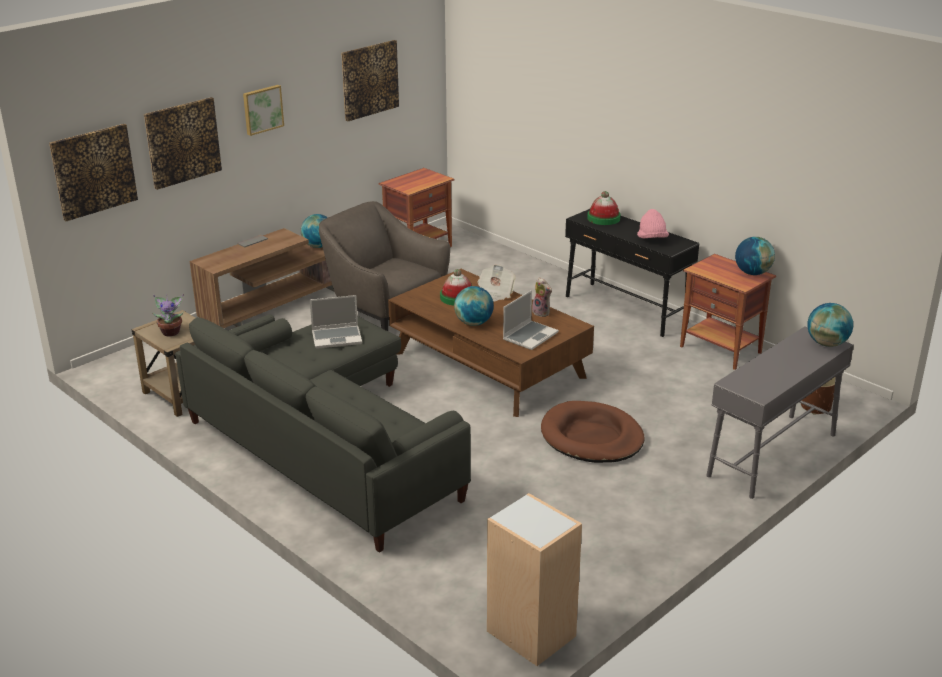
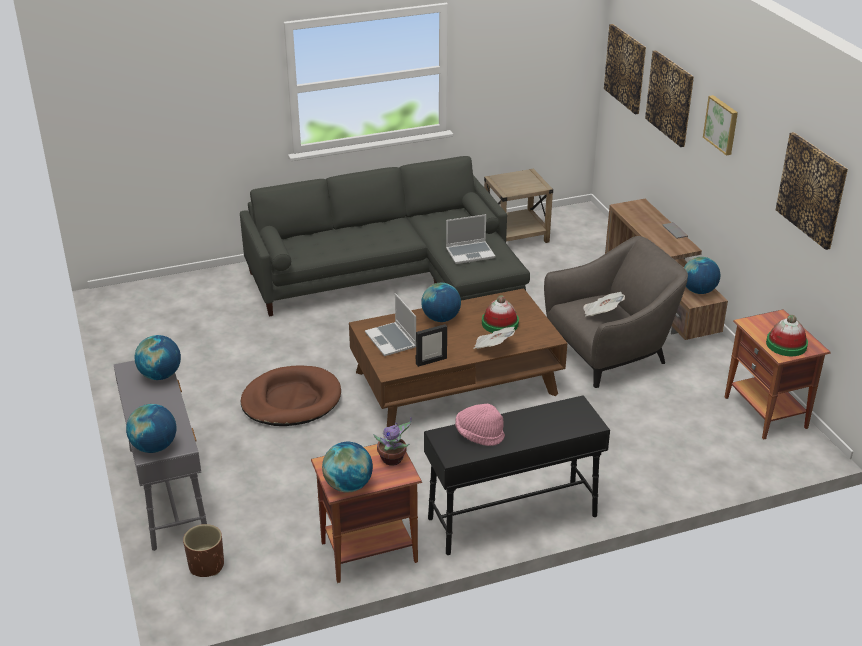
camera: 115 degrees right, 5 degrees up
potted plant [152,294,184,336] -> potted plant moved to [373,417,412,466]
laptop [310,295,362,349] -> laptop turned 120 degrees counterclockwise [446,214,495,264]
bookcase [487,493,582,666] -> none
plush toy [532,277,552,317] -> picture frame [416,324,447,367]
hat [587,191,620,225] -> hat moved to [766,315,808,356]
none -> globe [135,335,181,380]
none -> newspaper [583,292,625,317]

